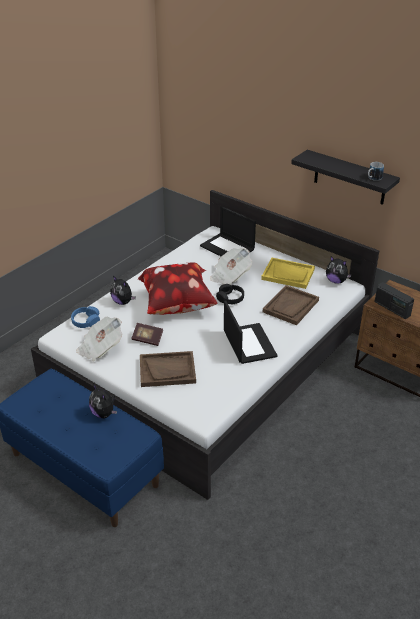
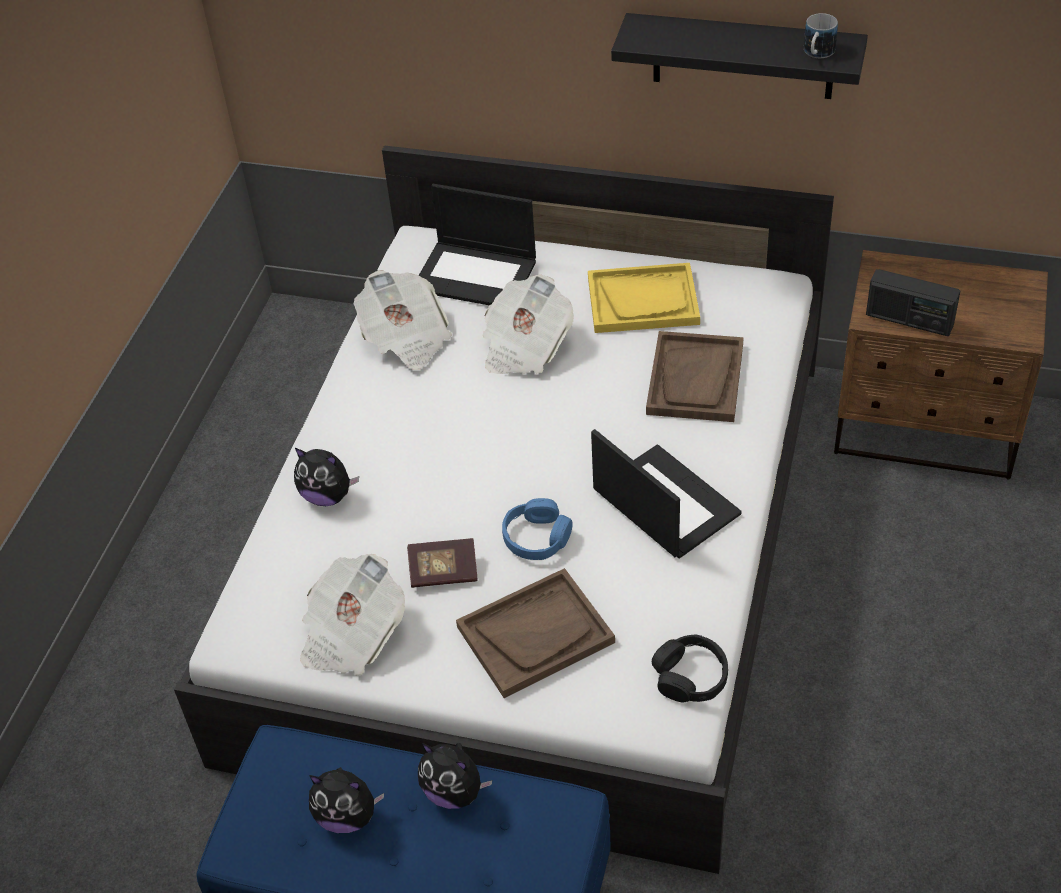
camera: 20 degrees left, 10 degrees up
blue headphones [71,306,100,328] -> blue headphones moved to [502,498,573,560]
pillow [138,263,218,315] -> none
black headphones [216,284,244,304] -> black headphones moved to [652,634,728,703]
plush toy [326,256,352,284] -> plush toy moved to [309,767,384,833]
none -> newspaper [354,270,452,370]

